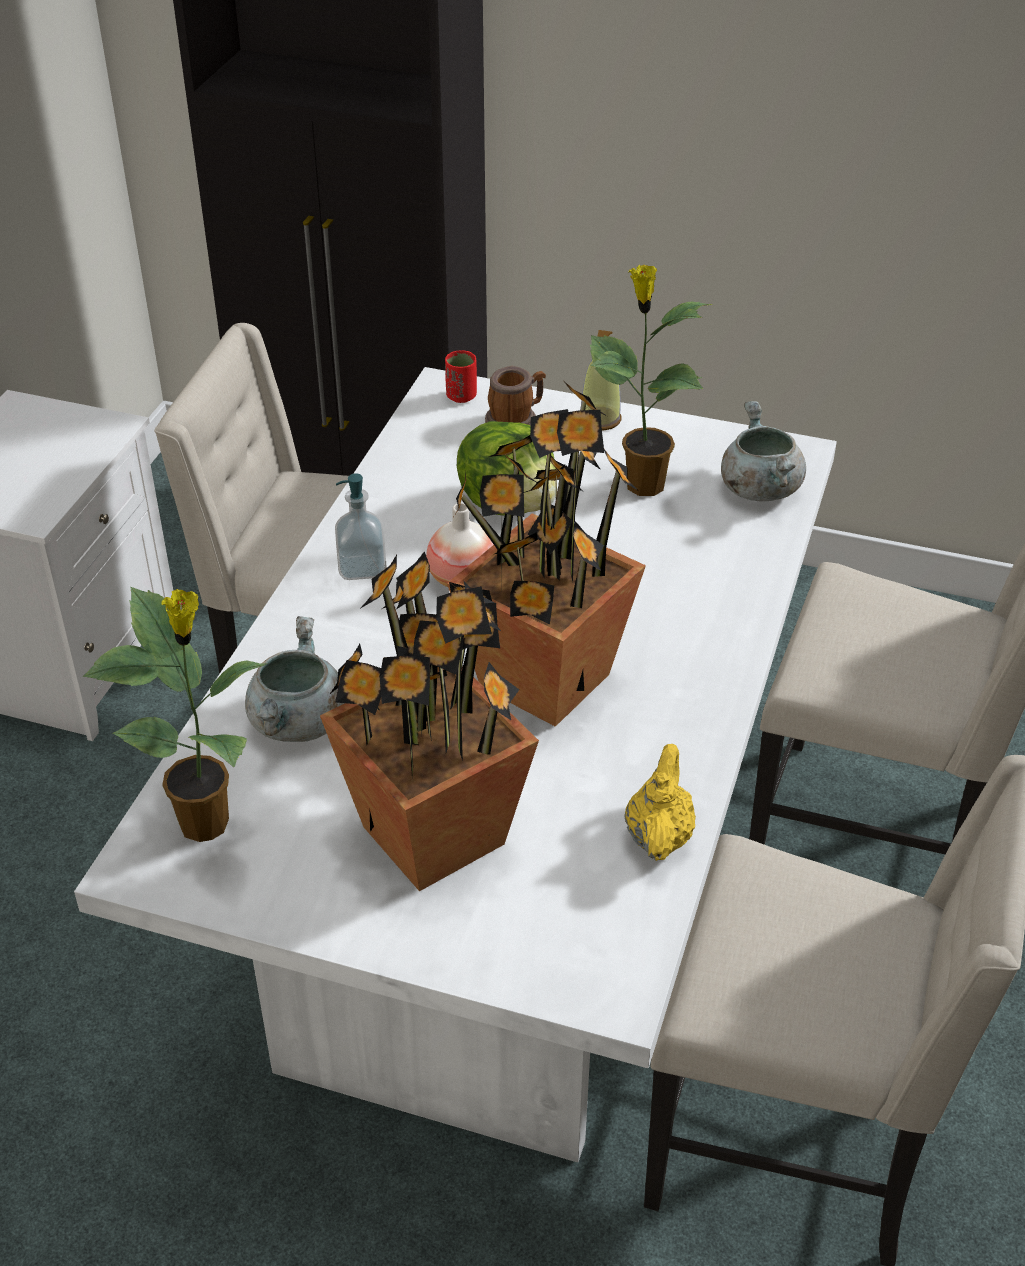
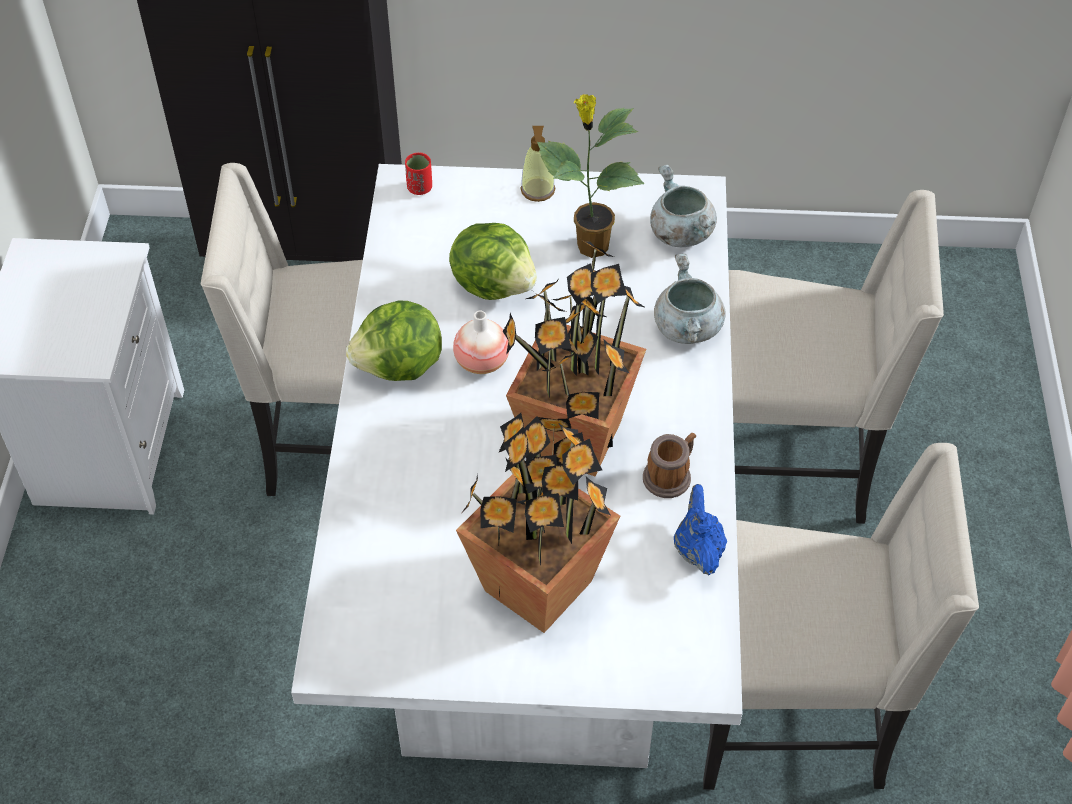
camera: 15 degrees left, 10 degrees up
potted plant [82,587,266,842] -> none
grey cooking pot [245,616,345,742] -> grey cooking pot moved to [654,254,725,344]
soap dispenser [335,473,387,580] -> lettuce [346,300,442,381]
mug [485,366,546,425] -> mug moved to [643,433,696,498]
yellow teapot [625,744,696,861] -> blue teapot [674,484,727,575]

